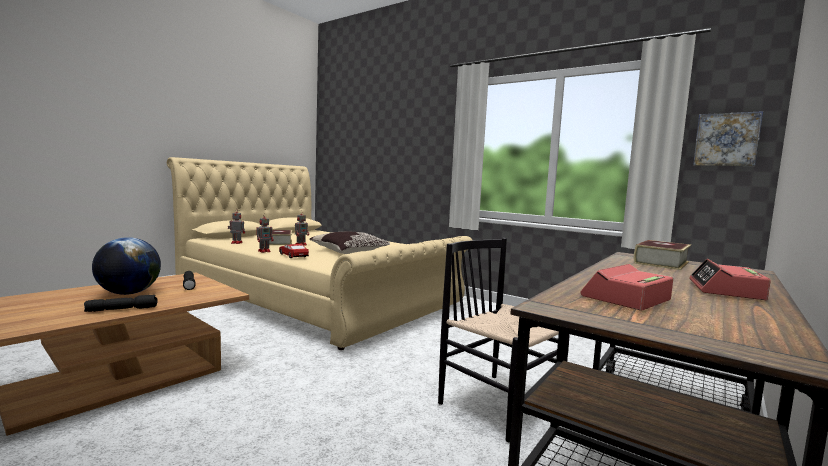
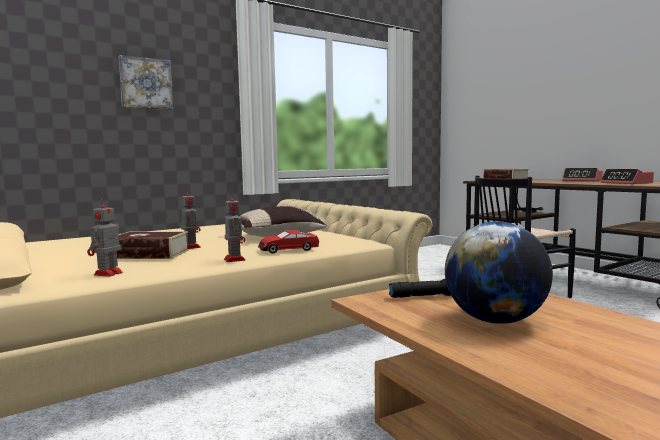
camera: 70 degrees left, 0 degrees up
black flashlight [84,295,157,312] -> none
picture [693,111,763,166] -> picture moved to [119,55,174,110]

